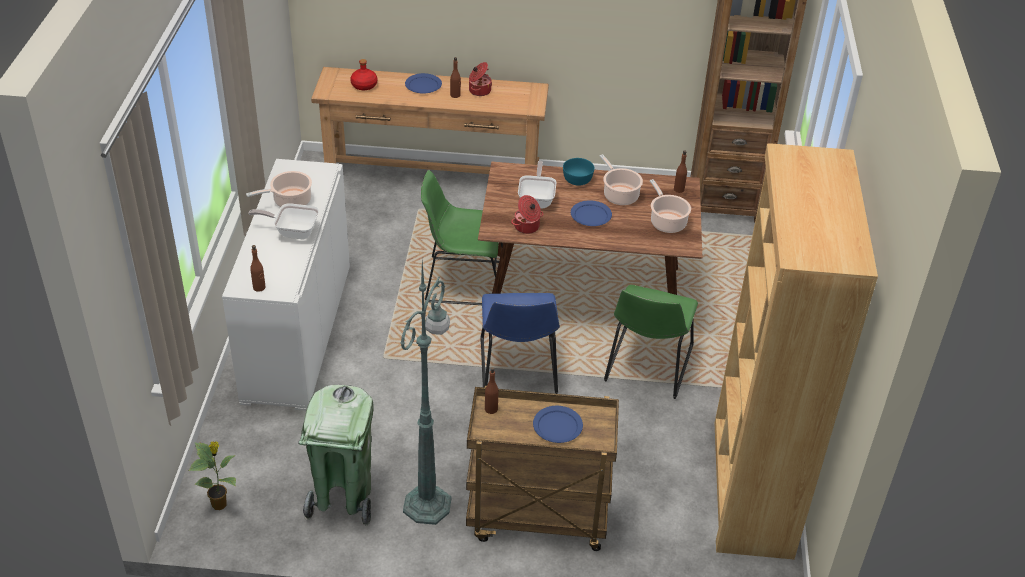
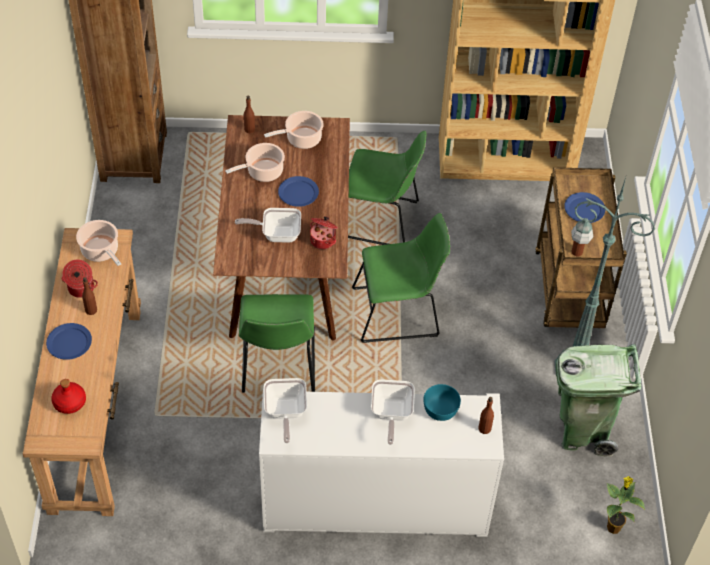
camera: 95 degrees left, 10 degrees up
cooking pot [246,171,312,207] -> cooking pot moved to [76,220,121,266]
blue chair [481,293,560,394] -> green chair [352,213,450,343]
turquoise bowl [563,158,594,185] -> turquoise bowl moved to [423,384,461,421]
none -> frying pan [263,378,307,443]

